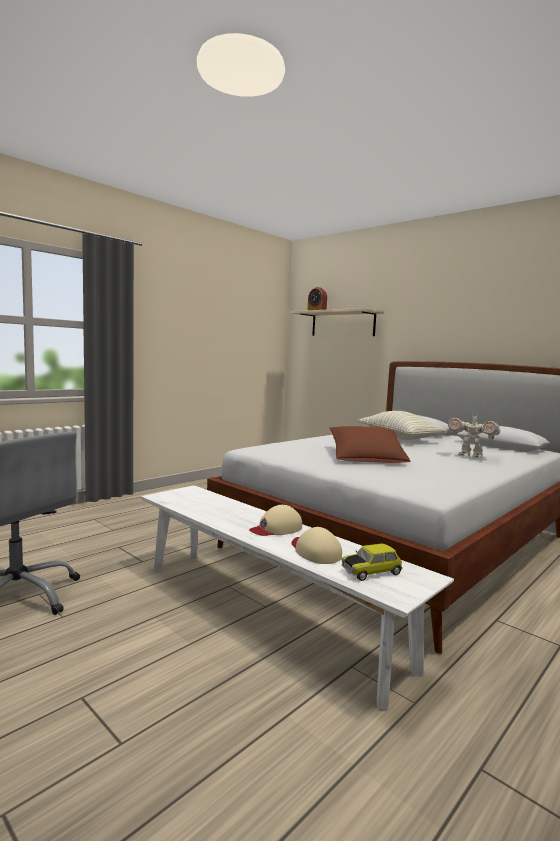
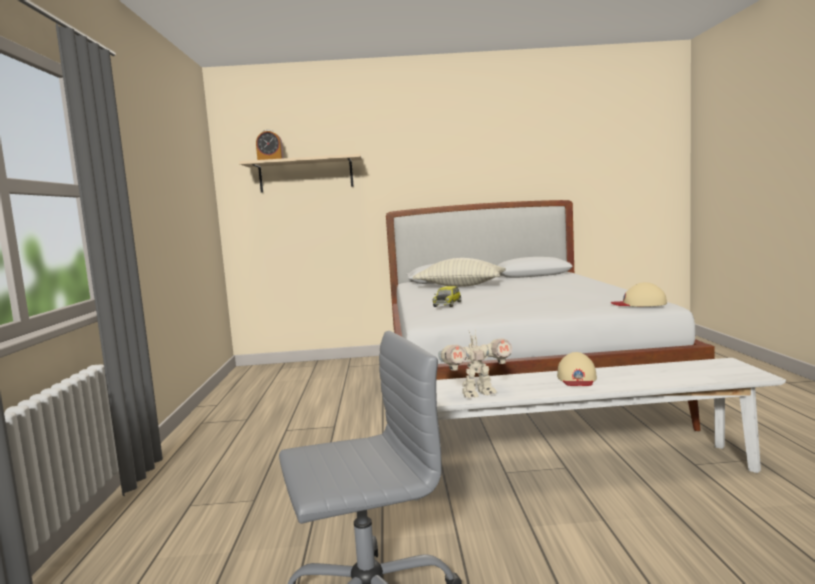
camera: 45 degrees left, 0 degrees up
beige cap [292,527,342,564] -> beige cap moved to [610,282,667,307]
brown pillow [329,426,410,463] -> none
toy car [342,544,403,581] -> toy car moved to [433,286,462,307]
toy robot [448,413,500,458] -> toy robot moved to [438,329,512,398]

